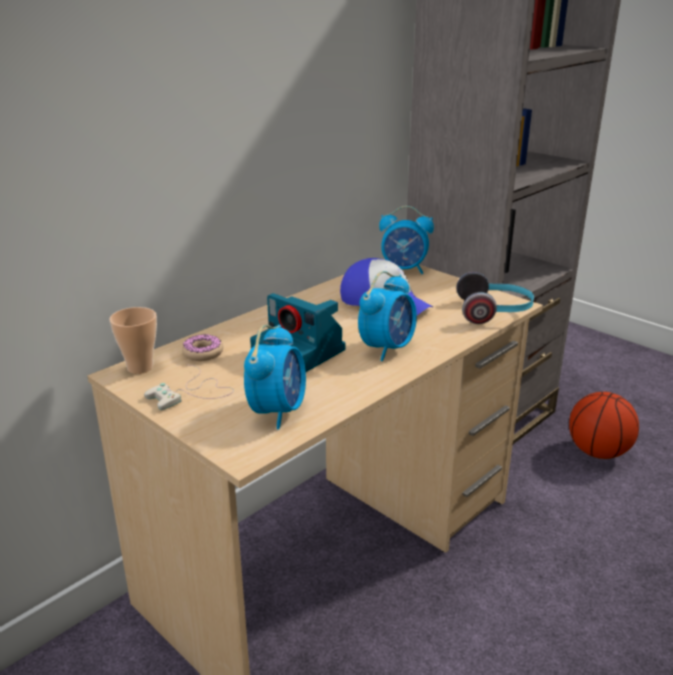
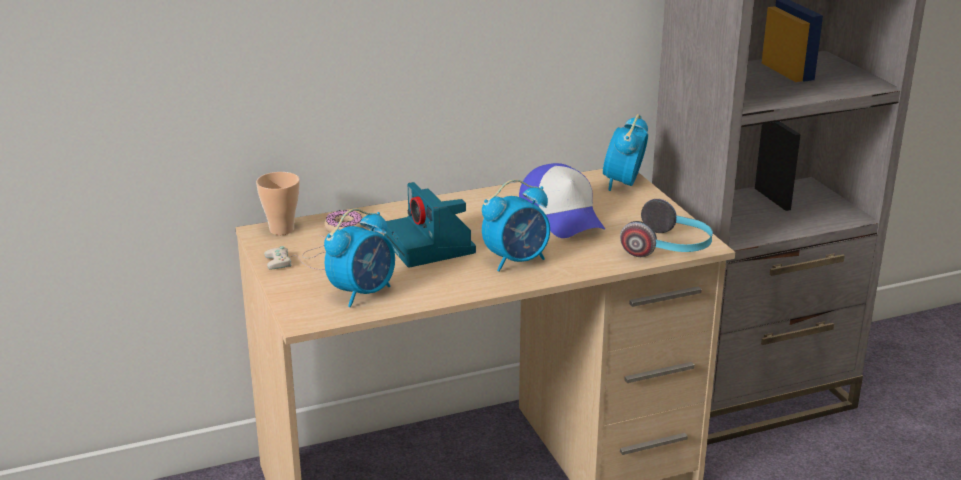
camera: 25 degrees right, 0 degrees up
alarm clock [379,206,434,274] -> alarm clock turned 75 degrees clockwise [603,114,648,191]
basketball [569,392,639,459] -> none

